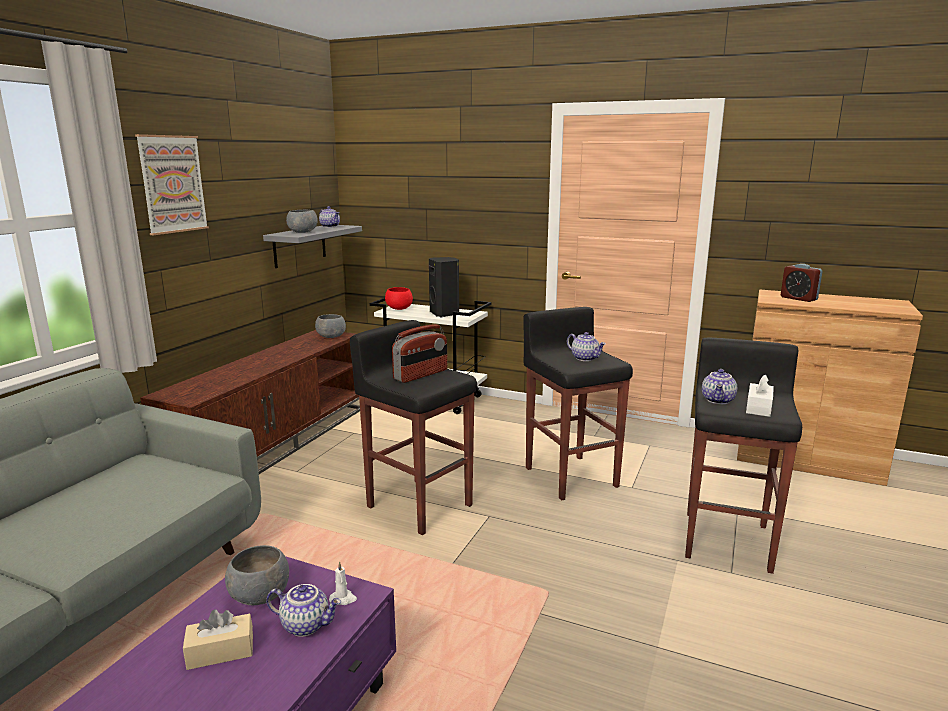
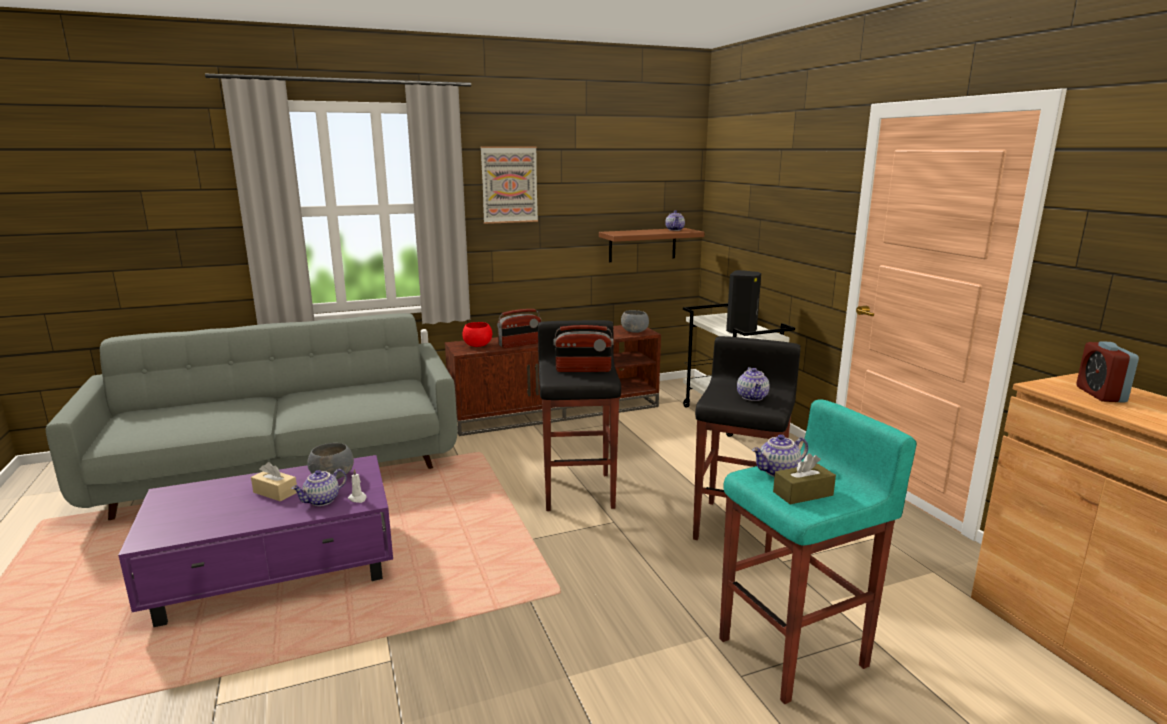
camera: 45 degrees right, 0 degrees up
grey shelf [263,225,362,268] -> brown shelf [599,228,705,262]
teapot [266,584,341,637] -> teapot turned 75 degrees clockwise [291,469,347,506]
grey bowl [286,209,318,233] -> none
red bowl [385,287,413,310] -> red bowl moved to [462,322,492,347]
black stool [685,338,802,574] -> turquoise stool [719,399,917,704]
white tissue box [746,374,774,417] -> brown tissue box [773,454,836,504]
none -> radio [497,309,541,348]

